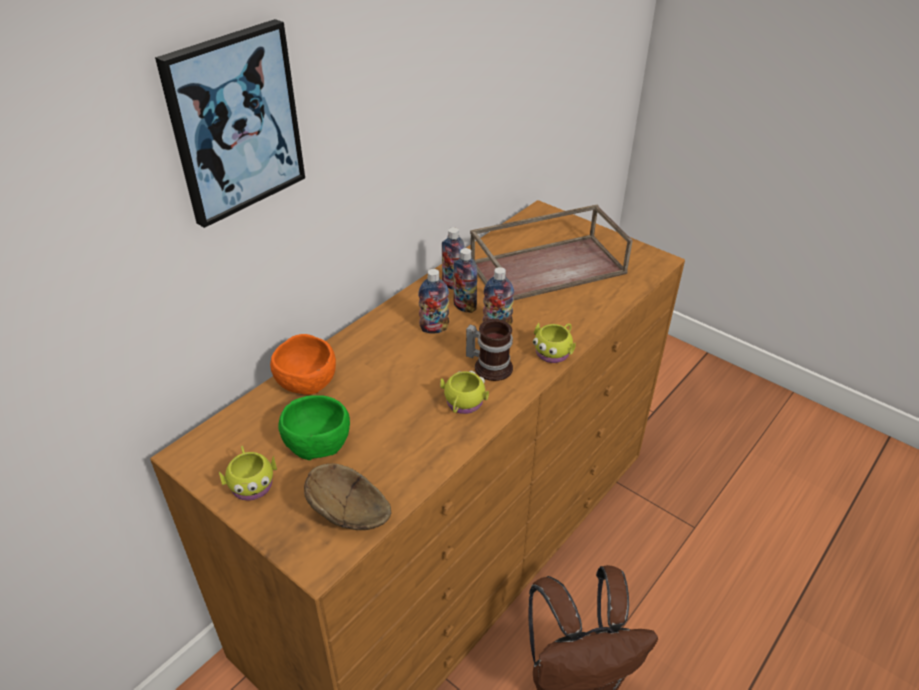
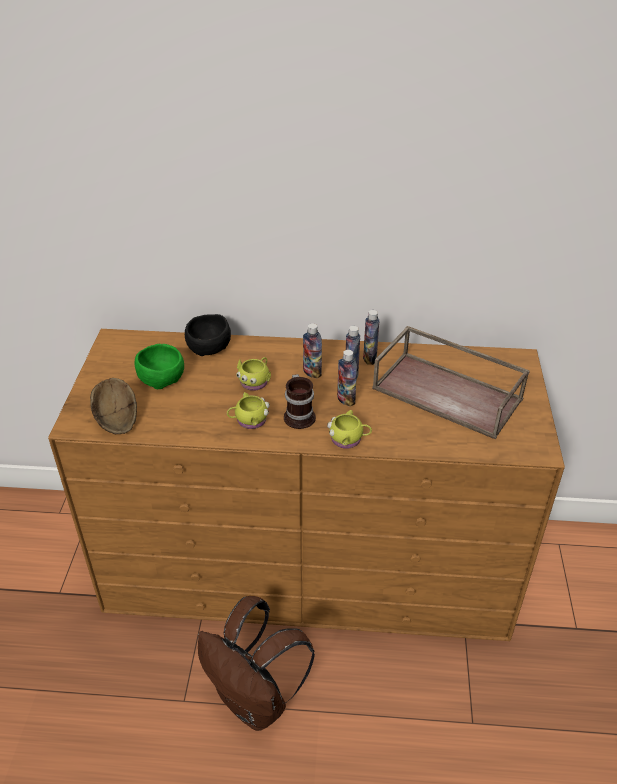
camera: 55 degrees right, 0 degrees up
picture [155,19,305,228] -> none
yellow mug [219,446,277,501] -> yellow mug moved to [236,357,271,391]
orange bowl [270,334,336,395] -> black bowl [185,314,231,356]

